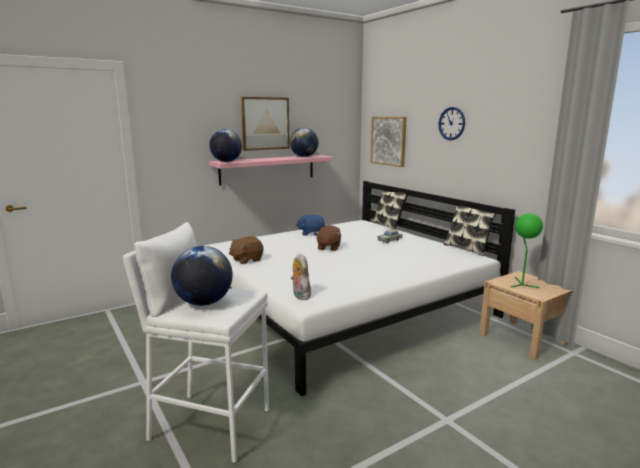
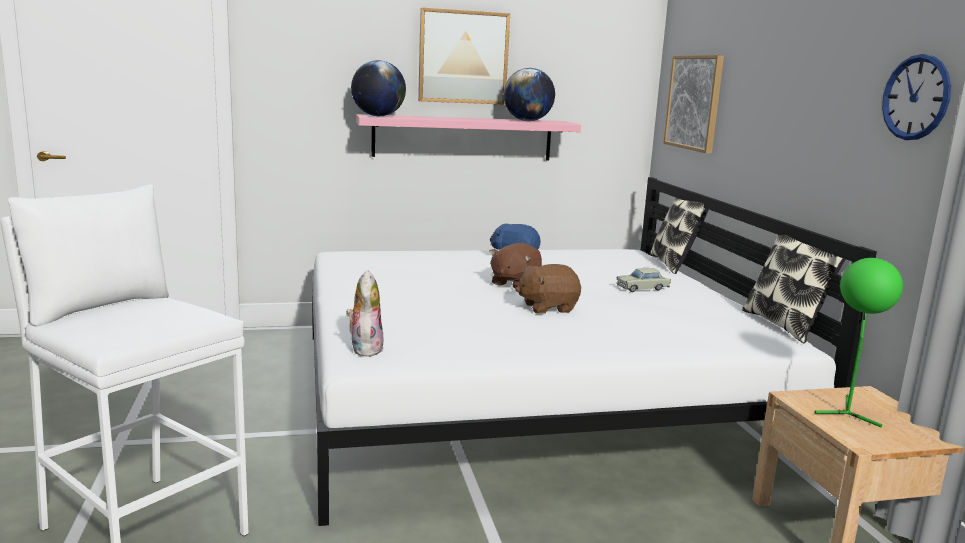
camera: 20 degrees right, 0 degrees up
globe [171,246,233,306] -> none
brown plush toy [229,236,263,264] -> brown plush toy moved to [515,264,581,313]
wall clock [439,107,465,140] -> wall clock moved to [882,54,951,140]

